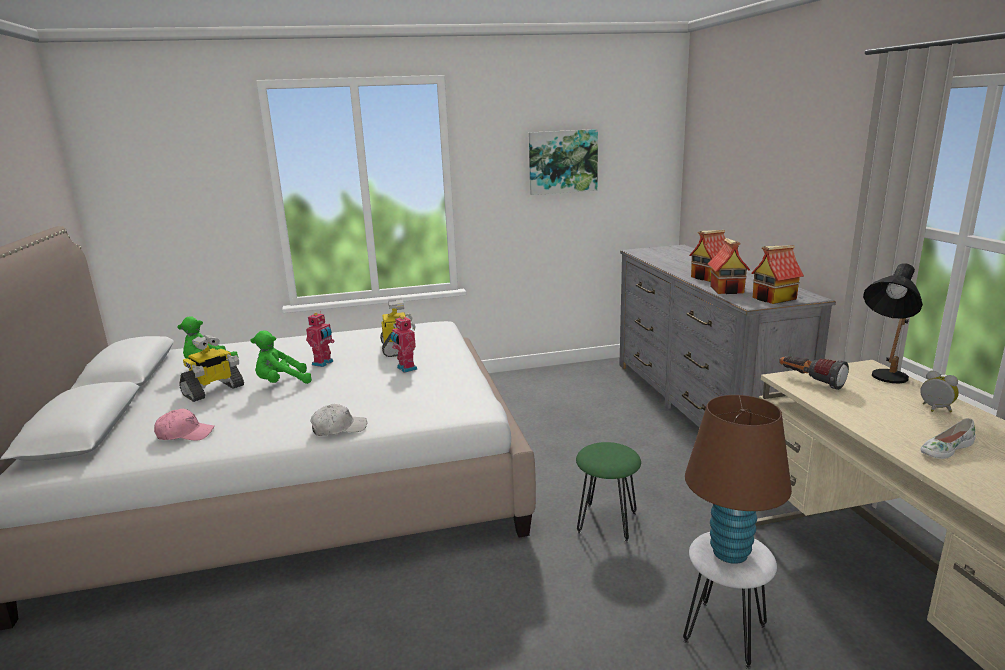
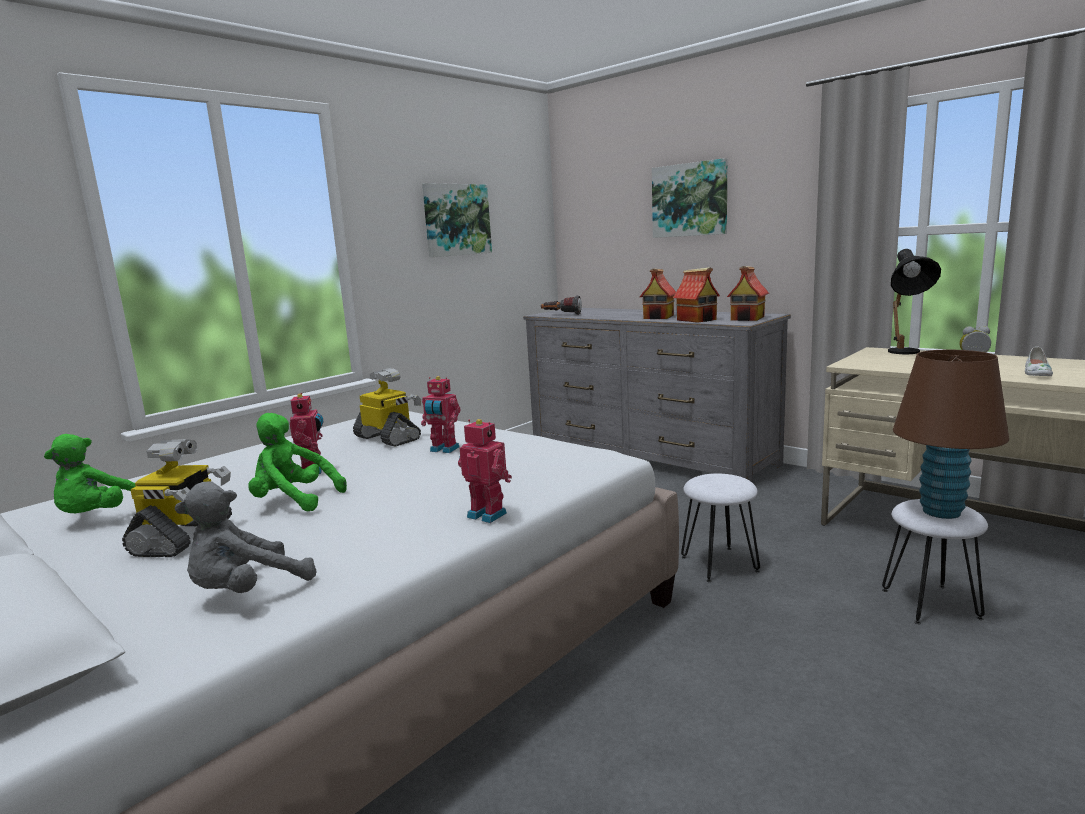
camera: 35 degrees left, 5 degrees down
pink cap [154,409,215,441] -> grey plush toy [175,481,316,593]
green plush toy [250,330,312,384] -> green plush toy turned 75 degrees clockwise [248,413,347,512]
white cap [310,404,367,436] -> toy robot [458,419,512,523]
green stool [576,442,641,542] -> white stool [681,474,760,582]
flashlight [779,356,849,390] -> flashlight moved to [541,295,582,315]
none -> picture [652,158,728,238]

